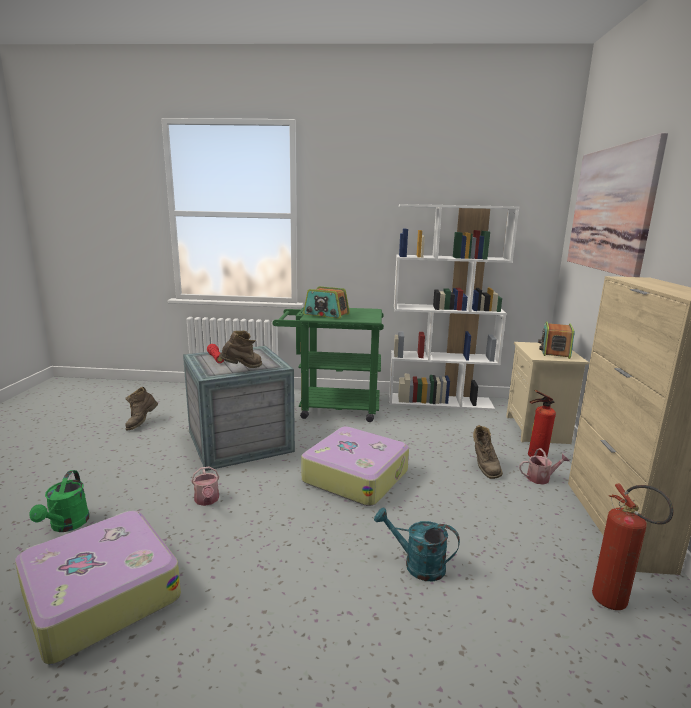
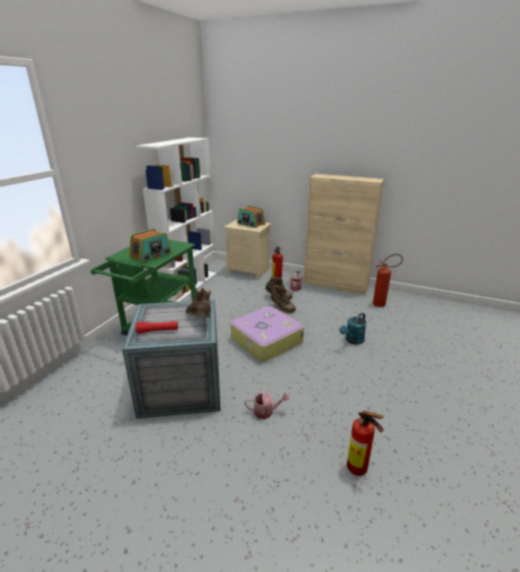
camera: 70 degrees left, 10 degrees up
suitcase [15,511,181,664] -> fire extinguisher [347,411,384,476]
green watering can [29,470,90,532] -> none
brown boot [125,387,158,430] -> brown boot moved to [271,286,296,313]
picture [567,133,668,277] -> none

